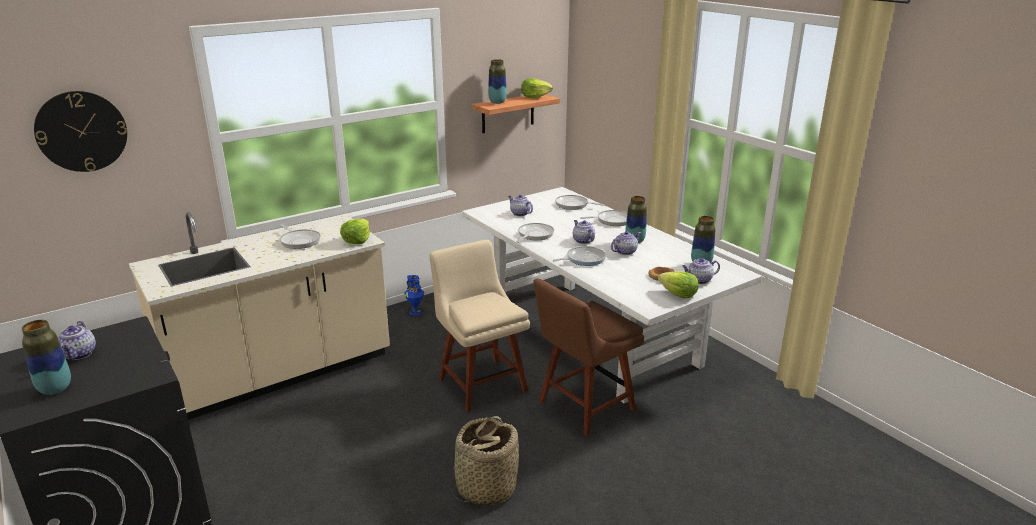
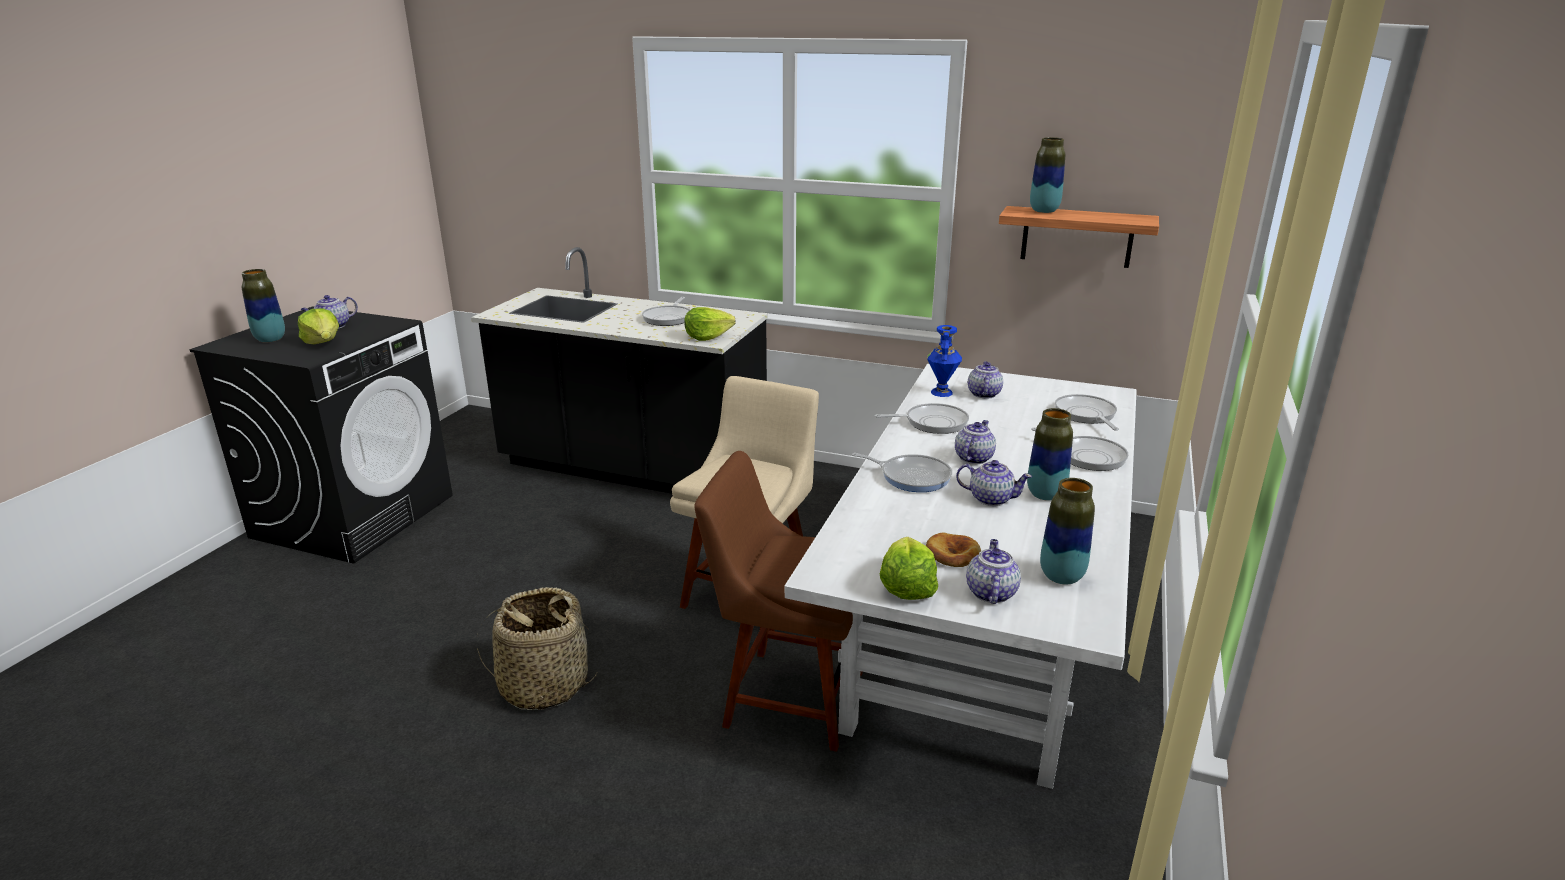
camera: 55 degrees right, 0 degrees up
wall clock [34,91,127,172] -> none
beige counter [128,212,390,420] -> black counter [471,247,768,494]
blue vase [404,275,424,316] -> blue vase moved to [927,325,962,397]
lettuce [521,78,553,98] -> lettuce moved to [298,308,339,344]
teapot [682,258,720,284] -> teapot turned 60 degrees clockwise [966,539,1021,604]

